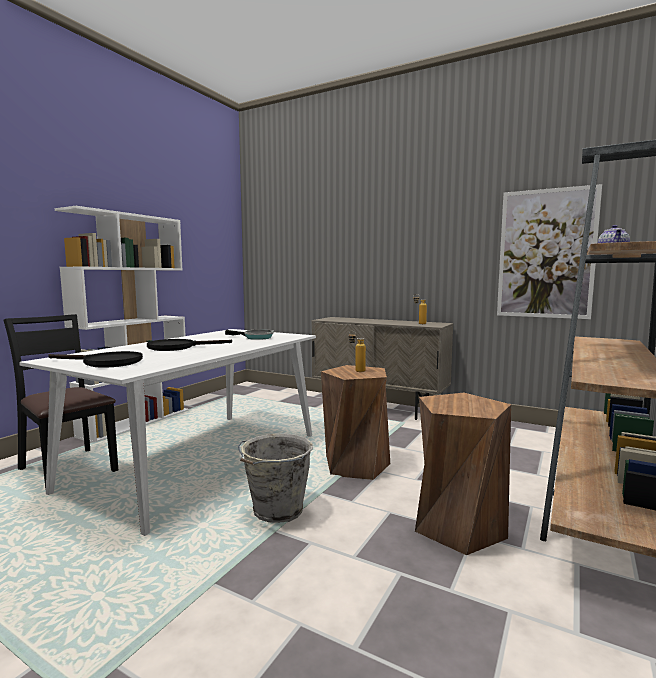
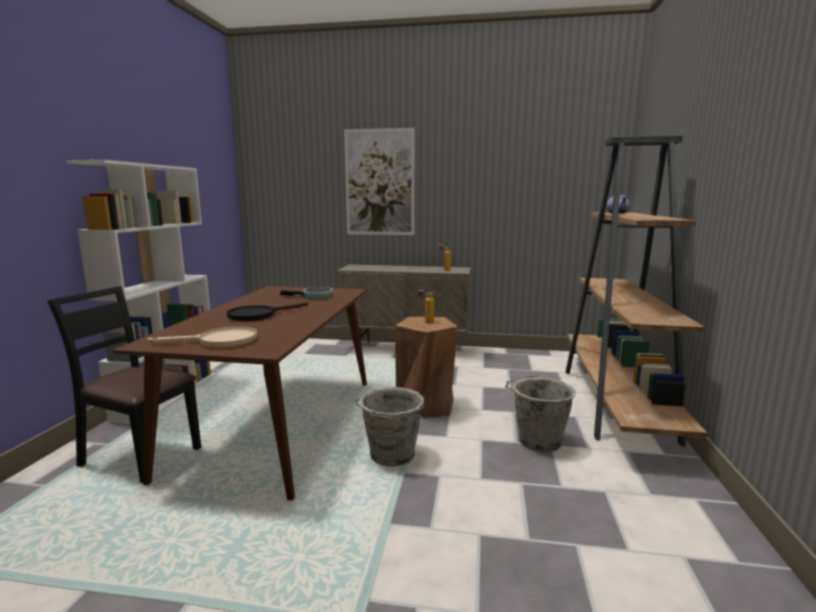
camera: 20 degrees left, 5 degrees up
white dining table [19,329,316,536] -> brown dining table [113,286,367,501]
black frying pan [48,351,143,368] -> beige frying pan [148,326,257,348]
brown stool [415,393,511,555] -> grey bucket [505,376,576,452]
picture [497,184,602,319] -> picture moved to [344,128,415,235]

